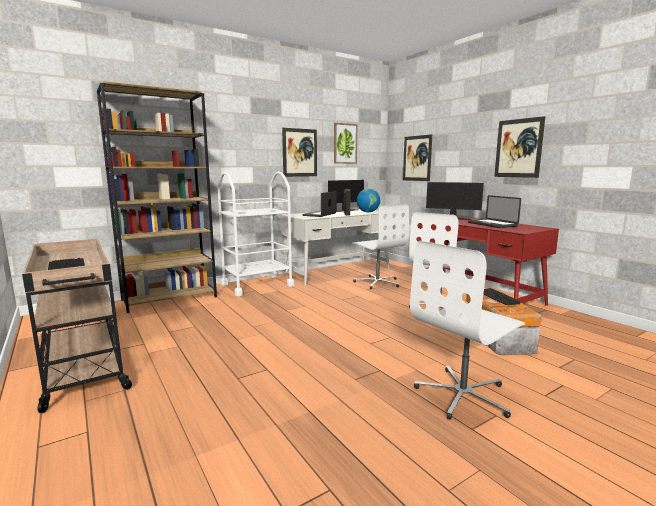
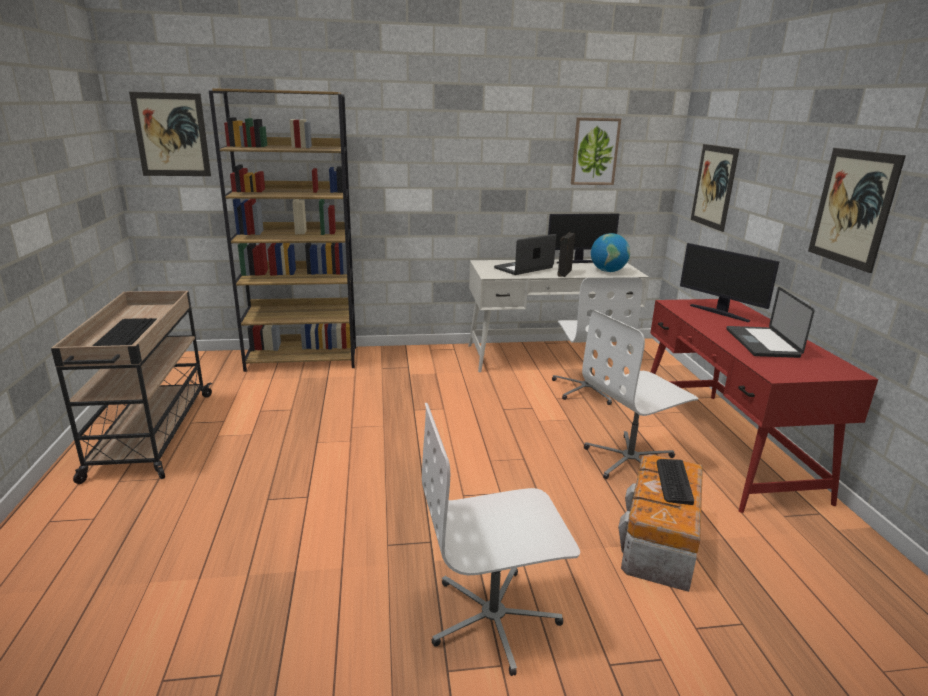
camera: 25 degrees right, 10 degrees up
white cart [217,171,294,296] -> none
picture [282,128,317,177] -> picture moved to [129,92,211,176]

